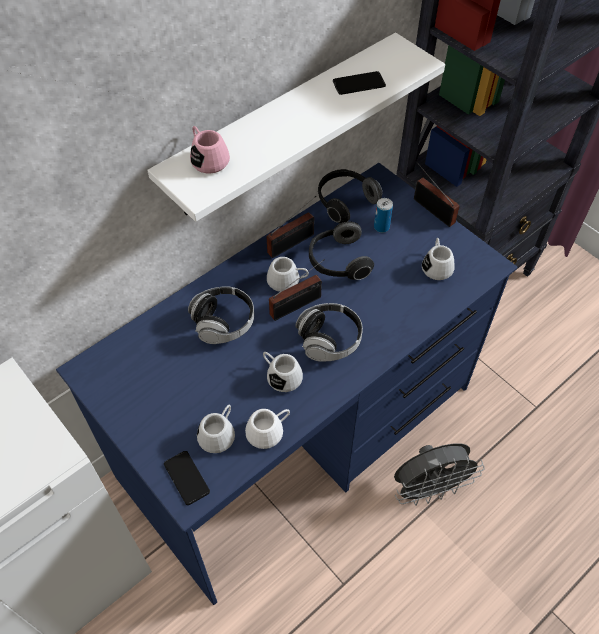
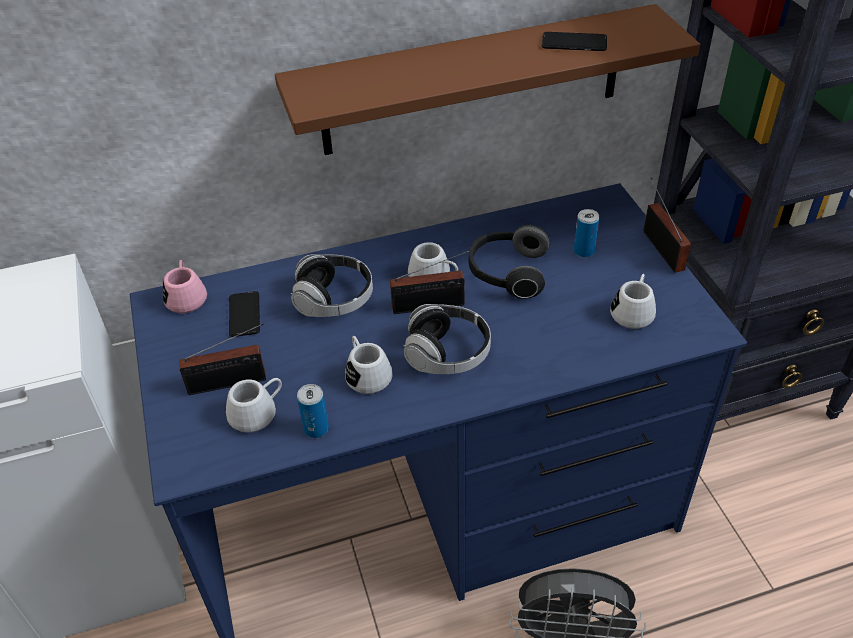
camera: 25 degrees right, 10 degrees down
white shelf [147,33,445,222] -> brown shelf [275,4,700,155]
phone [164,451,210,505] -> phone moved to [229,291,260,337]
pink mug [190,126,230,174] -> pink mug moved to [163,260,207,313]
white mug [245,409,290,449] -> can [297,384,329,438]
radio [266,196,316,258] -> radio moved to [179,323,266,395]
headphones [318,169,382,224] -> none

